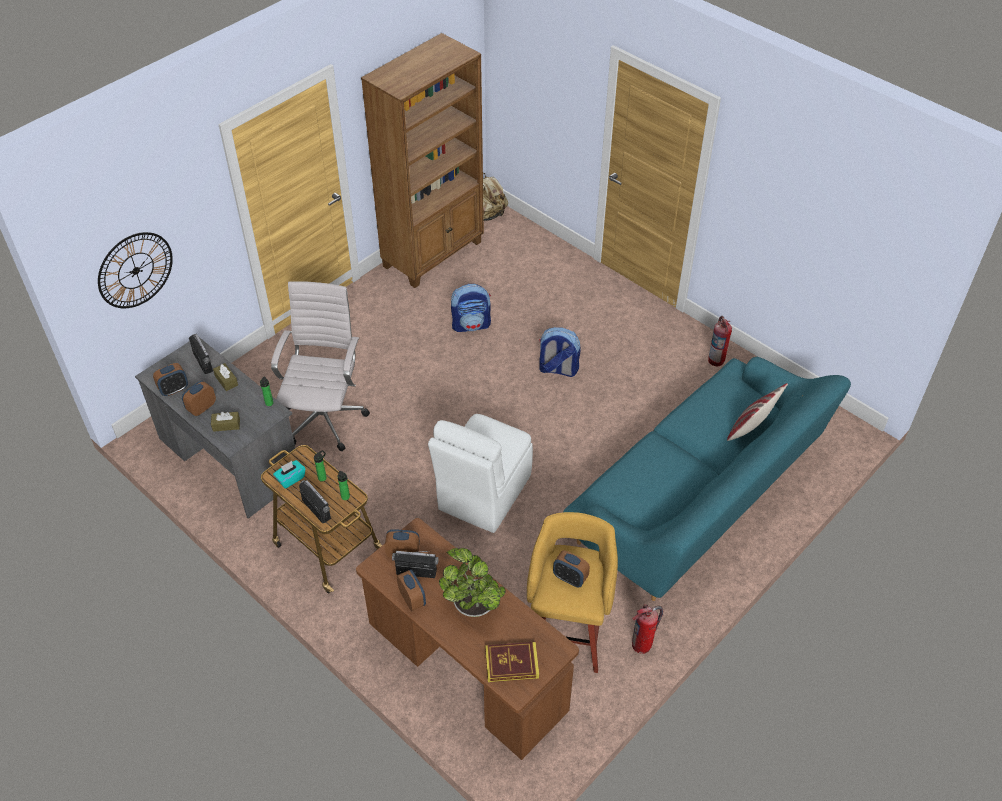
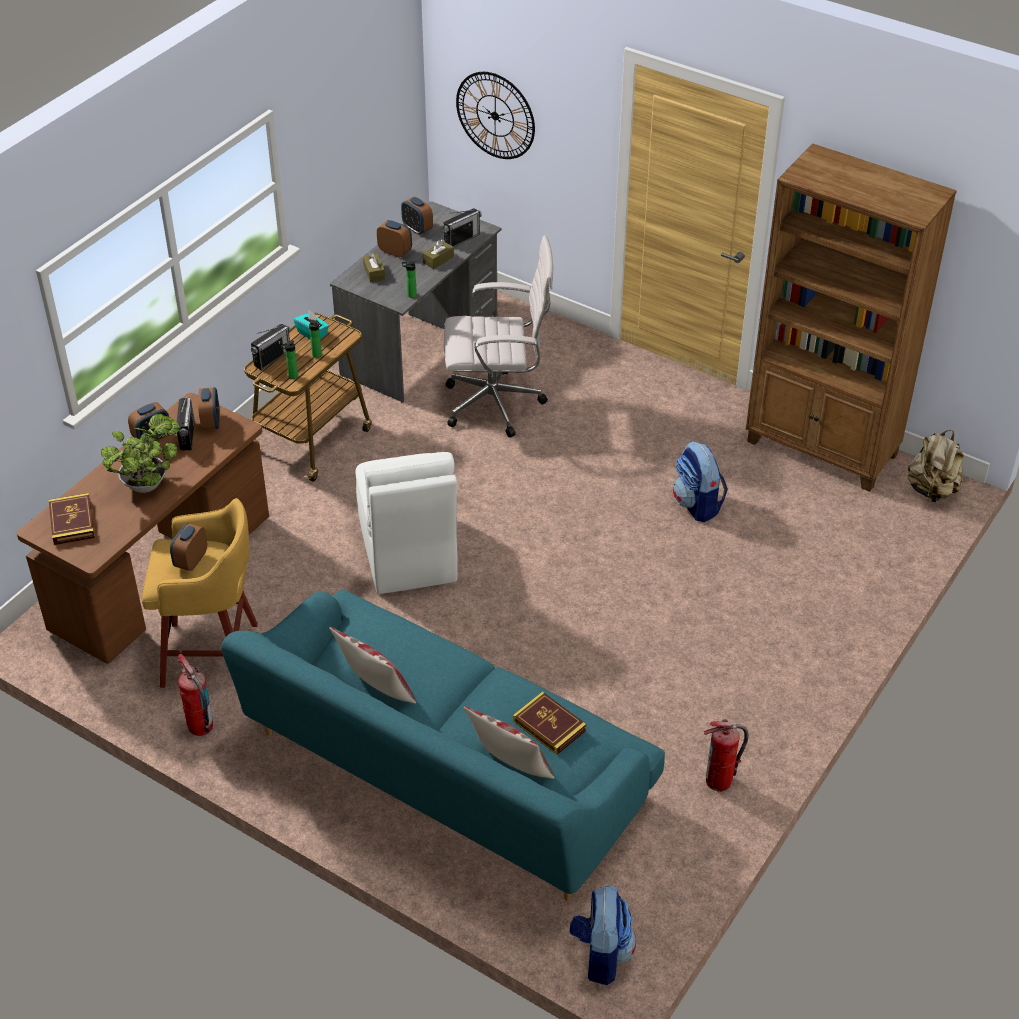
camera: 80 degrees right, 5 degrees down
white chair [428,414,533,533] -> white chair turned 120 degrees counterclockwise [356,452,458,594]
backpack [539,327,581,377] -> backpack moved to [570,886,636,985]
none -> pillow [329,627,417,703]
none -> book [513,691,587,755]

